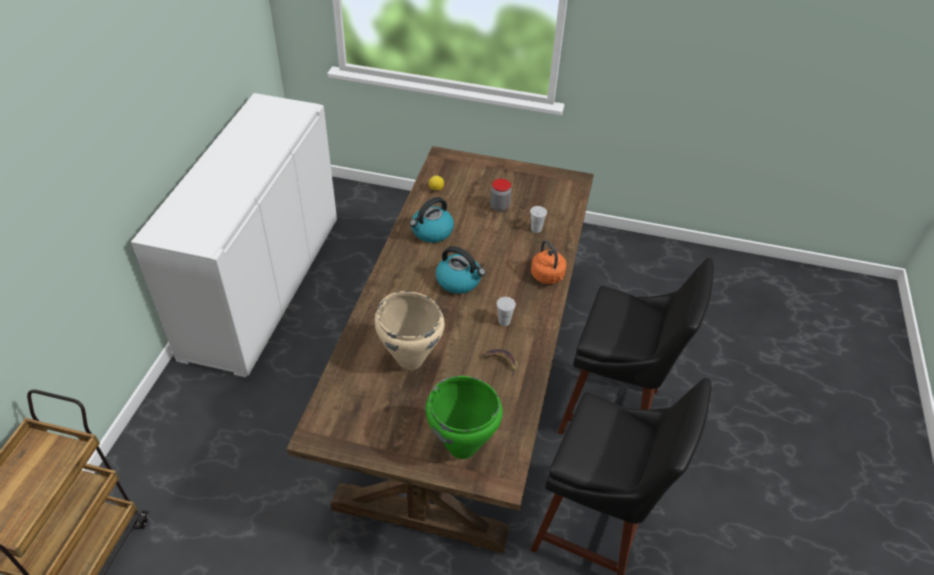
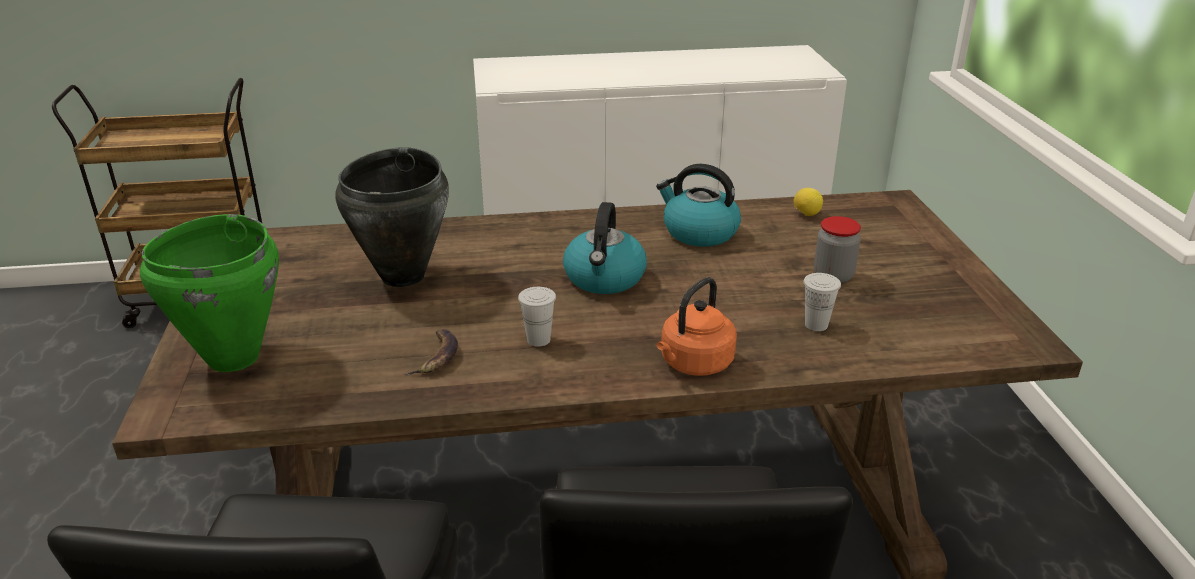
camera: 70 degrees right, 15 degrees down
beige cooking pot [374,291,445,370] -> black cooking pot [336,147,449,287]

